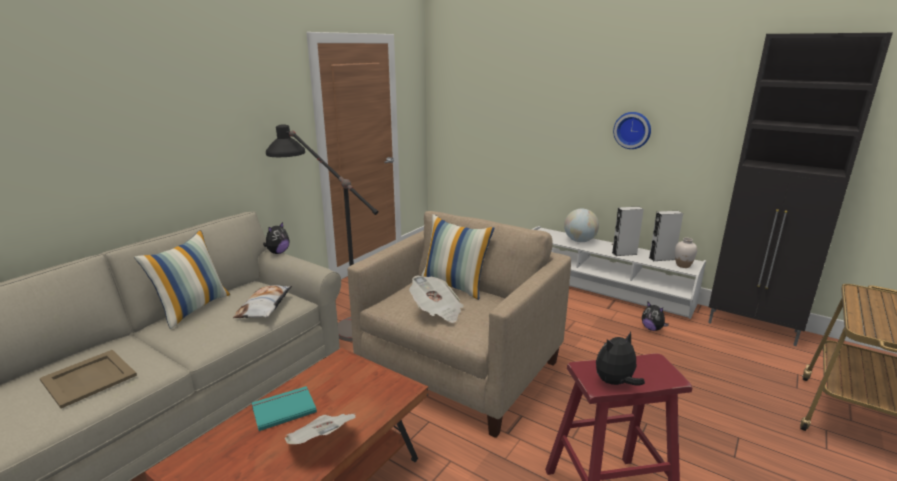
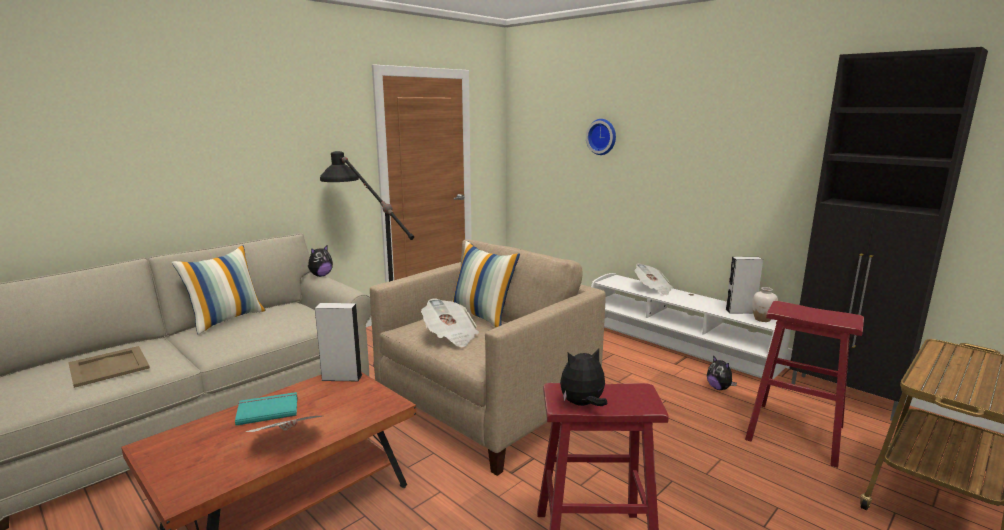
camera: 10 degrees right, 5 degrees down
pillow [233,285,292,318] -> none
globe [564,208,599,242] -> newspaper [635,264,673,295]
grey speaker [612,207,644,256] -> grey speaker moved to [315,303,363,381]
wall clock [613,112,651,149] -> wall clock moved to [586,119,616,155]
none -> red stool [745,301,864,468]

